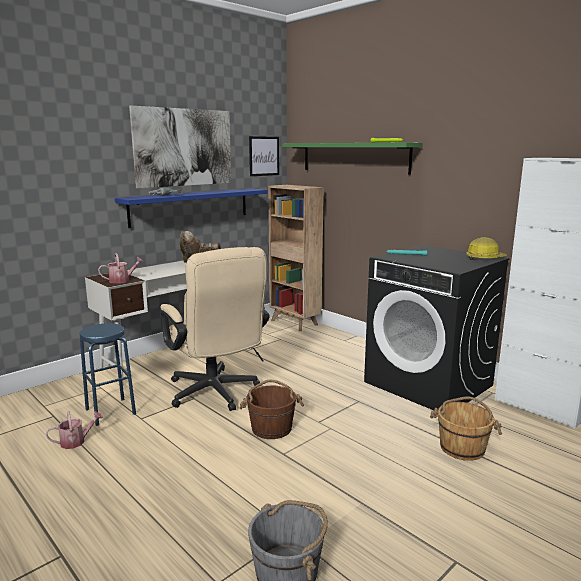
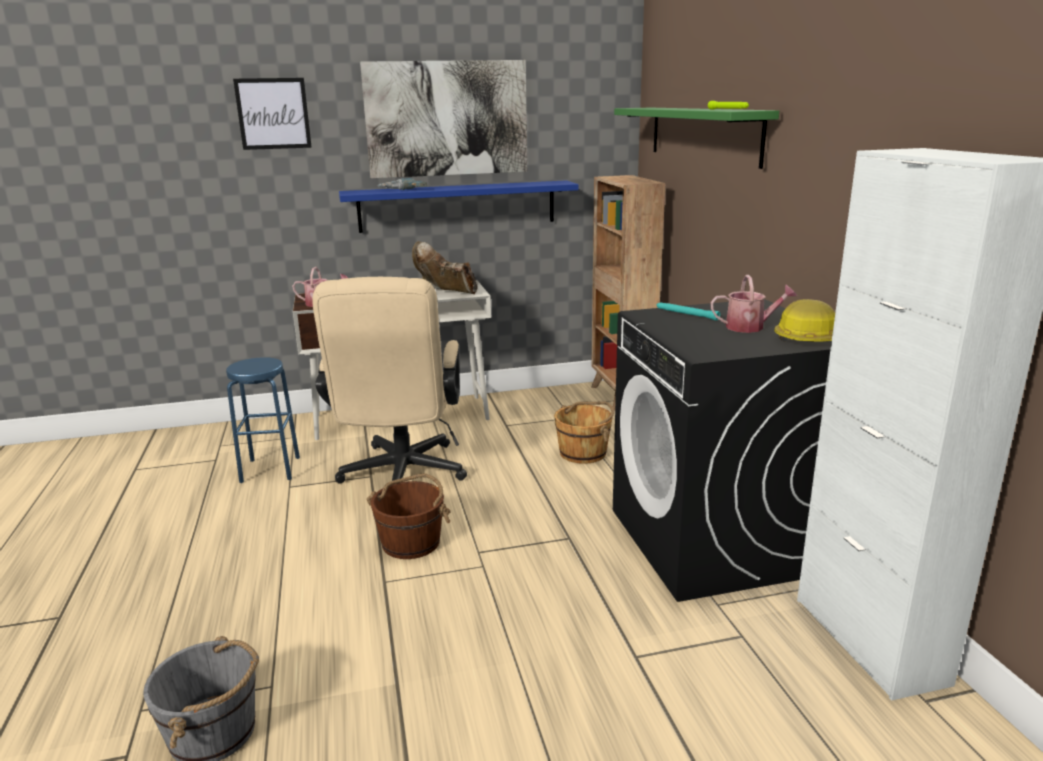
camera: 30 degrees right, 5 degrees up
watering can [46,411,103,449] -> watering can moved to [711,275,797,333]
picture [249,136,279,176] -> picture moved to [233,78,312,150]
brown bucket [430,396,502,461] -> brown bucket moved to [554,401,614,464]

